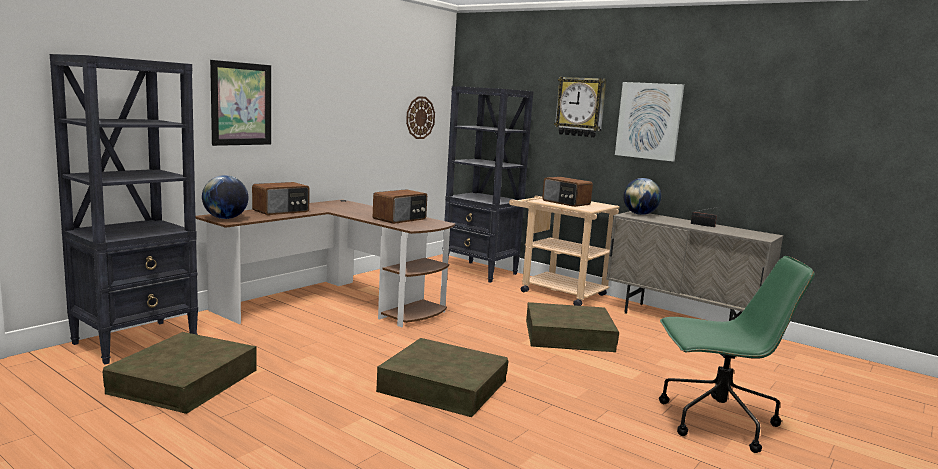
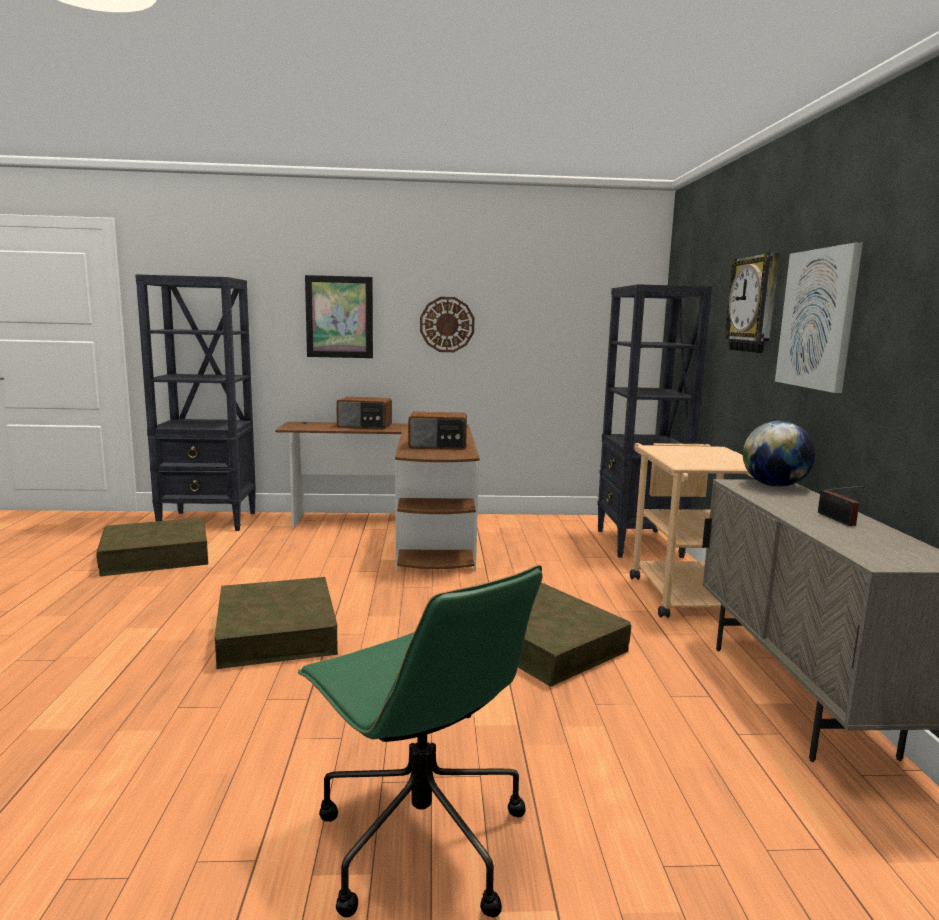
camera: 50 degrees right, 0 degrees up
globe [202,175,249,219] -> none
wall clock [406,96,435,139] -> wall clock moved to [420,297,475,352]
radio [542,177,593,207] -> none

